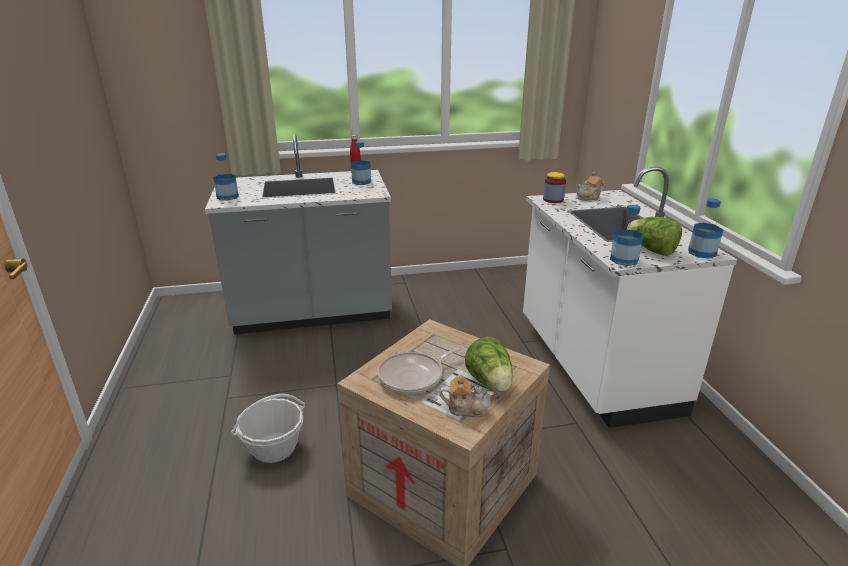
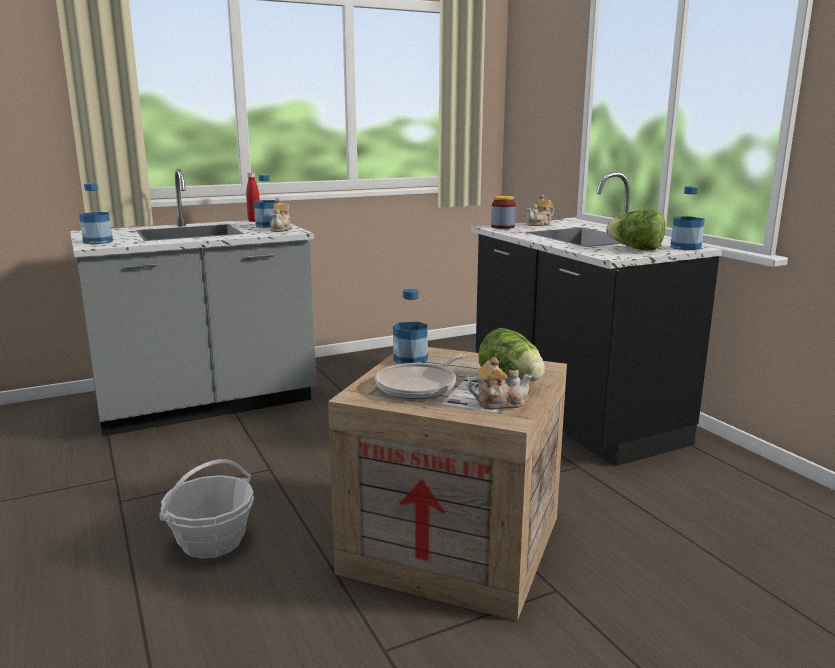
camera: 15 degrees left, 10 degrees down
white counter [523,166,738,428] -> black counter [471,172,722,466]
bottle [610,205,643,266] -> bottle moved to [393,289,428,364]
none -> teapot [270,198,292,232]

